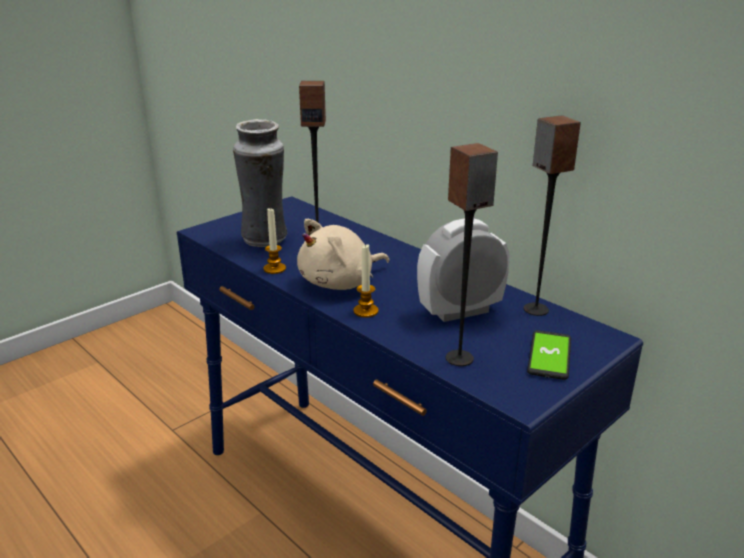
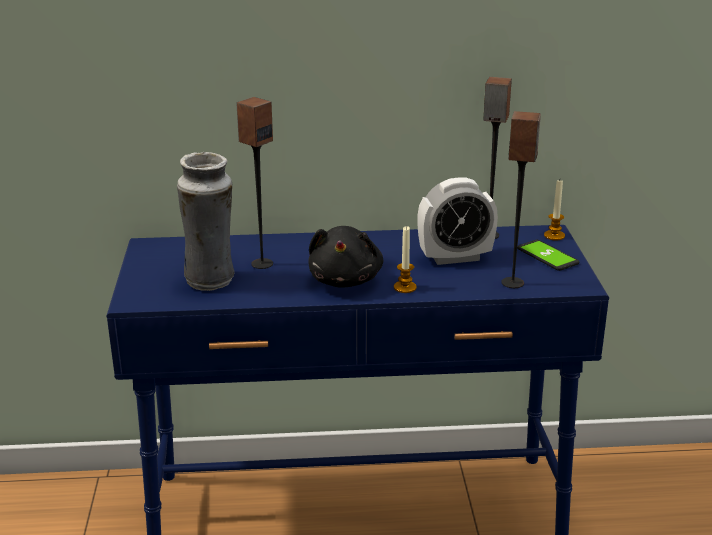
camera: 50 degrees left, 0 degrees up
candle [263,207,286,274] -> candle moved to [544,180,565,241]
beige plush toy [297,219,389,290] -> black plush toy [308,226,383,287]
alarm clock [417,218,510,322] -> alarm clock turned 120 degrees counterclockwise [417,177,498,265]

